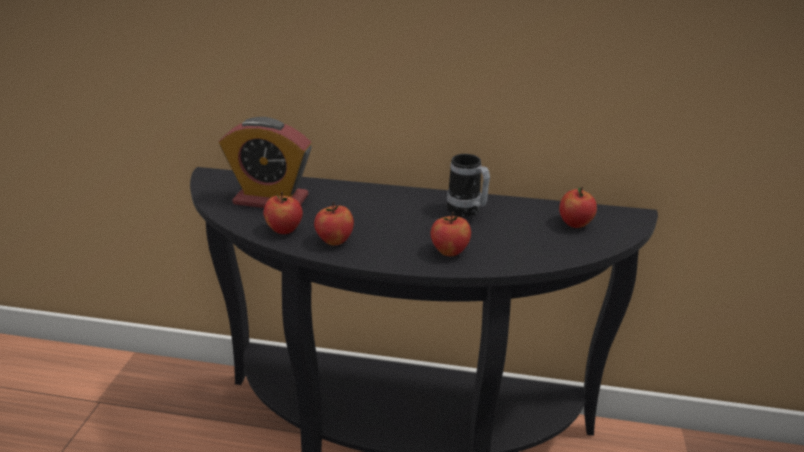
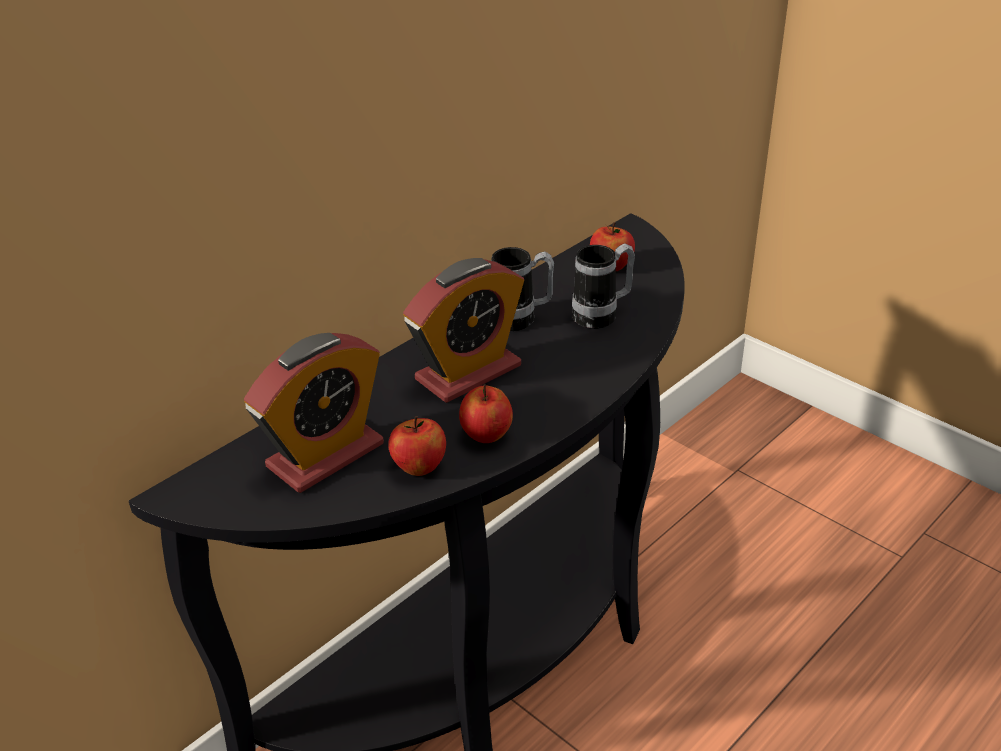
camera: 55 degrees left, 5 degrees up
apple [430,212,471,256] -> none
none -> alarm clock [403,258,524,403]
none -> mug [572,243,635,329]

